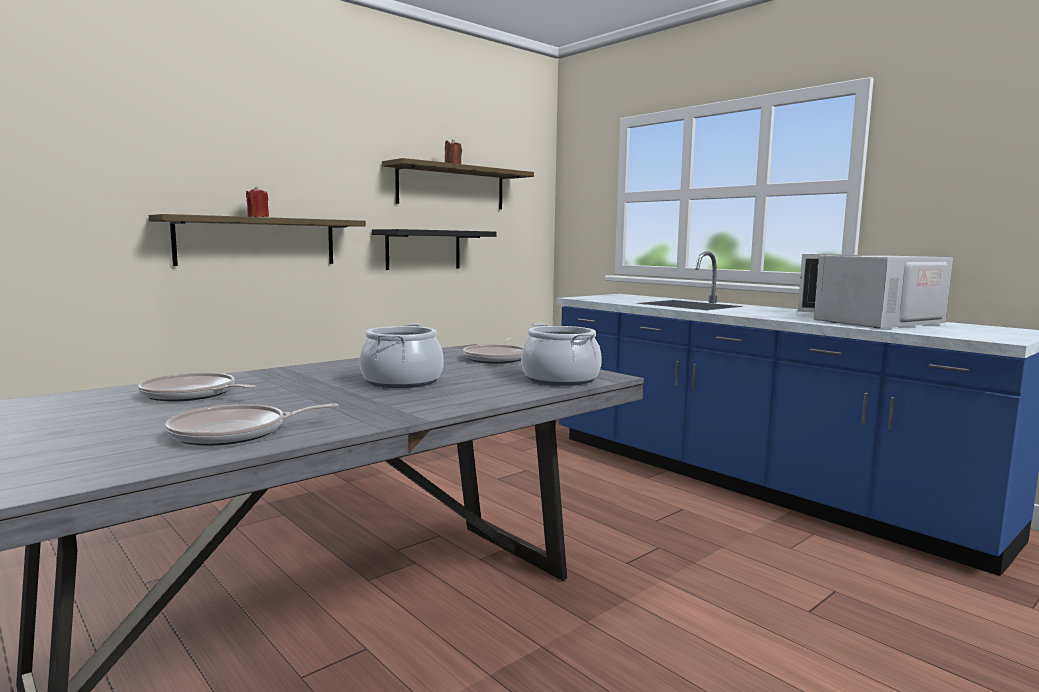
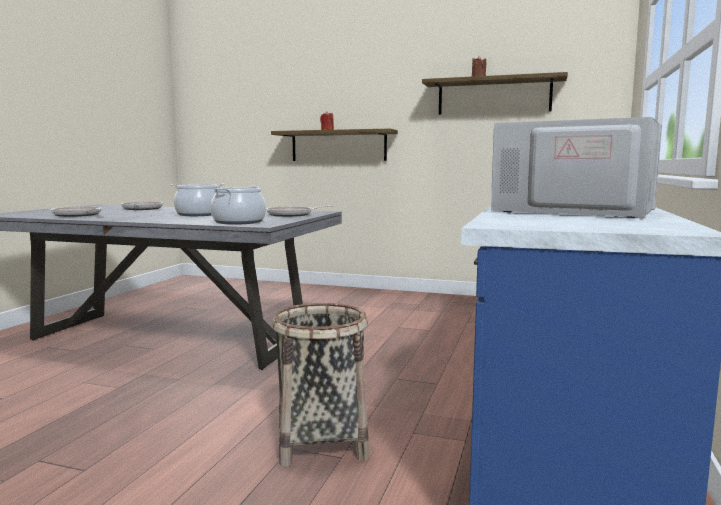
camera: 60 degrees right, 0 degrees up
black shelf [372,229,497,270] -> none
none -> basket [272,303,369,467]

